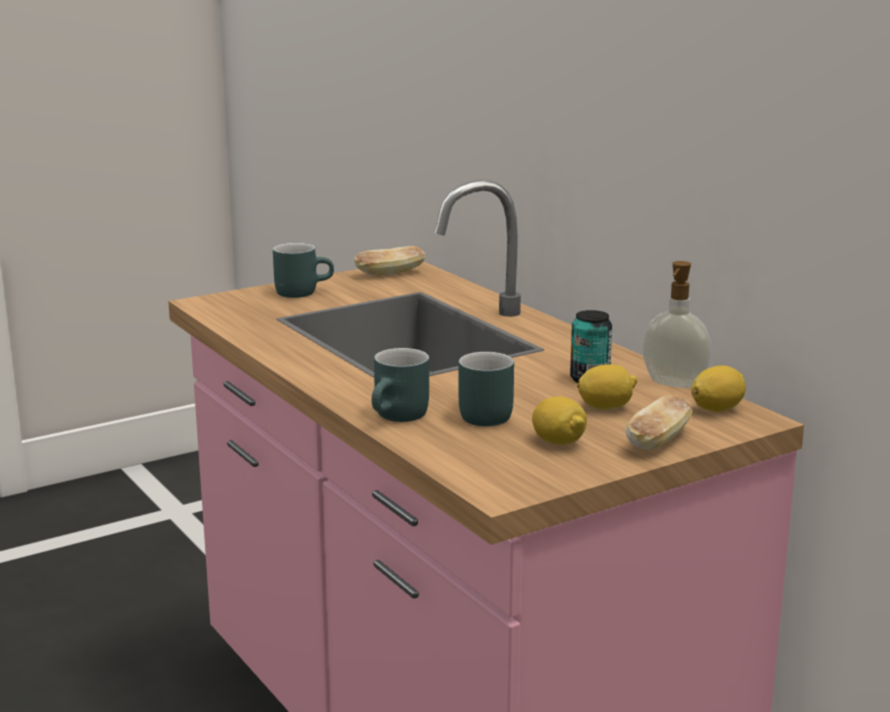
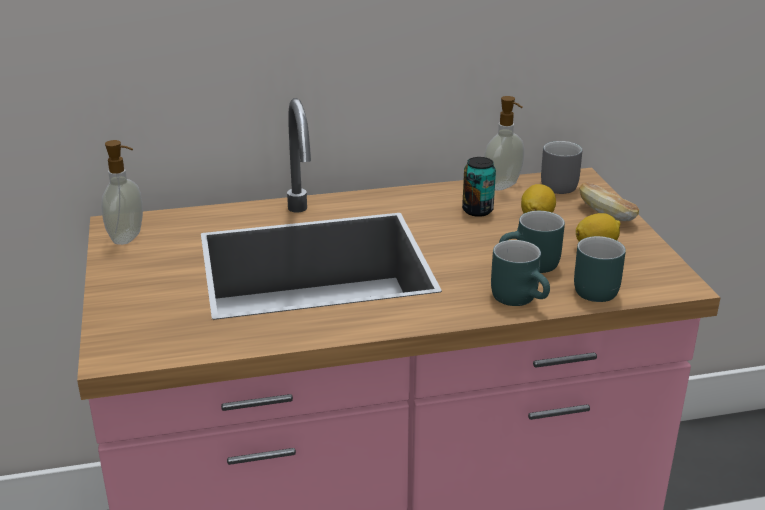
camera: 70 degrees left, 10 degrees up
turquoise mug [273,243,334,298] -> turquoise mug moved to [574,236,626,302]
bread [354,246,425,275] -> soap dispenser [101,140,143,245]
lemon [691,365,746,412] -> grey mug [541,141,582,194]

